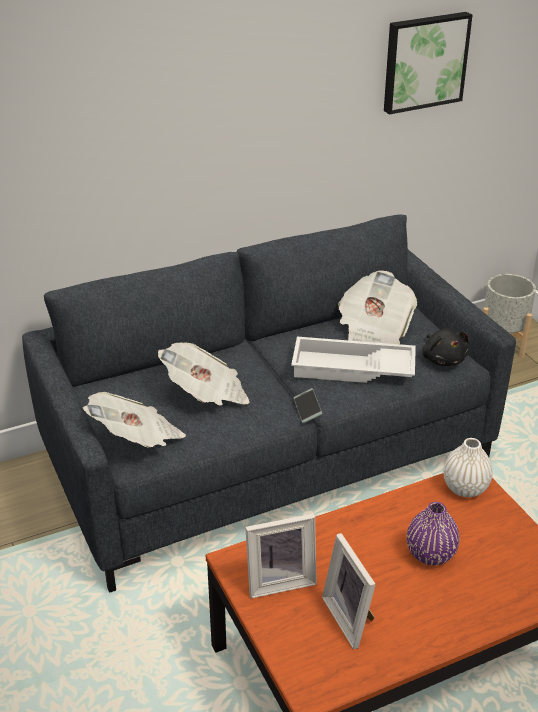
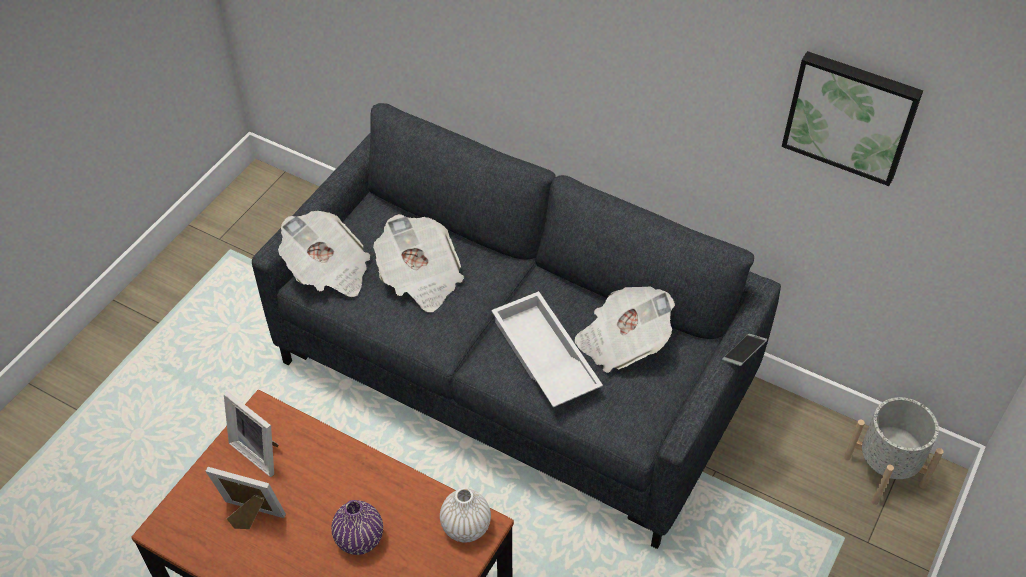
camera: 55 degrees right, 15 degrees up
phone [294,388,322,423] -> phone moved to [722,334,767,366]
picture frame [322,533,376,649] -> picture frame turned 75 degrees clockwise [206,467,286,529]
black plush toy [422,328,469,366] -> none

